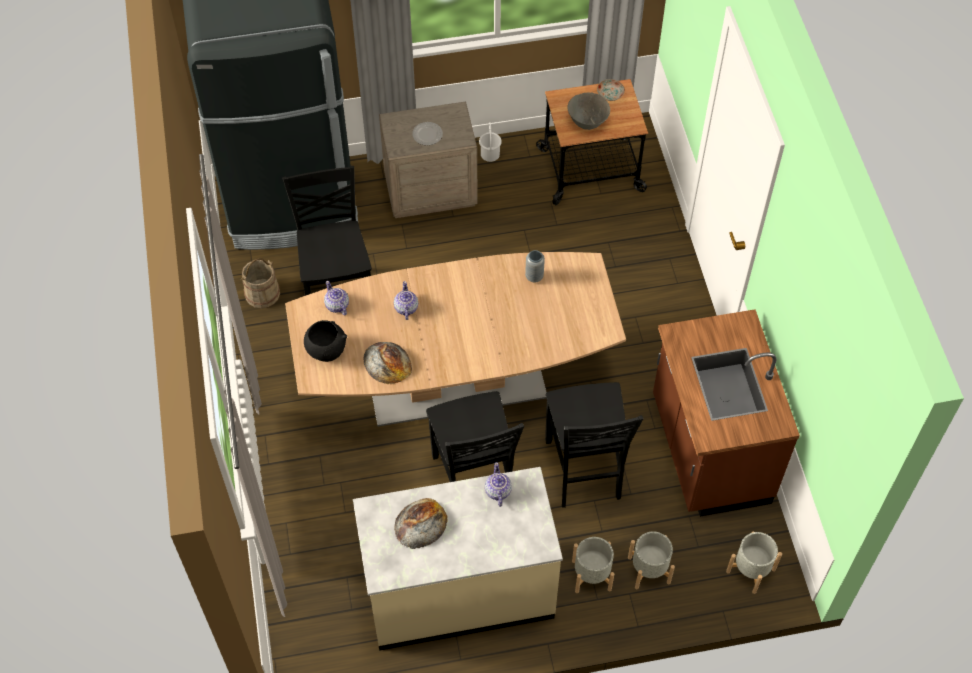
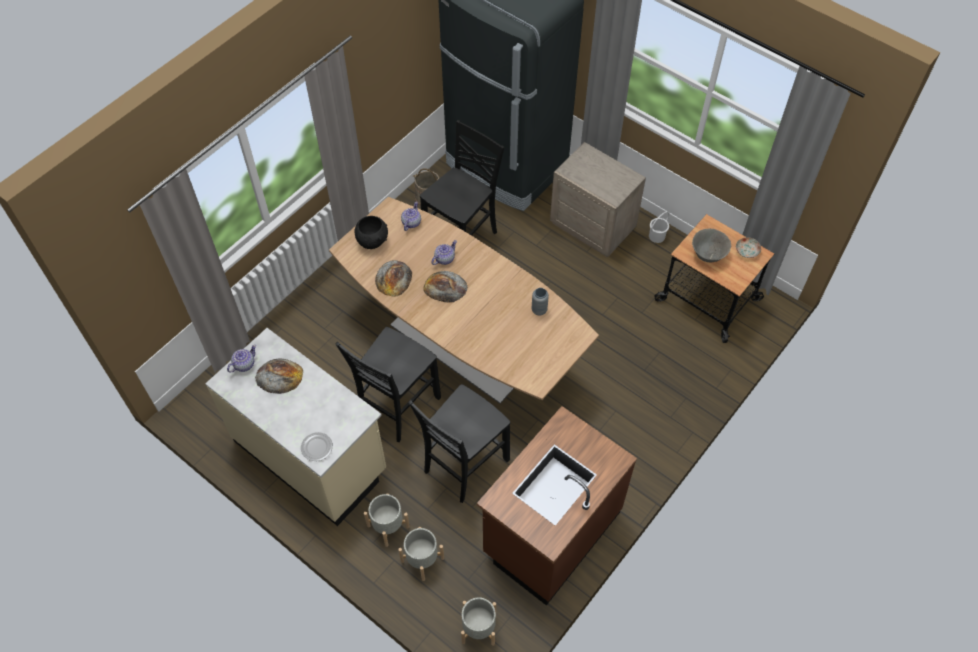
camera: 50 degrees right, 0 degrees up
plate [412,122,443,145] -> plate moved to [301,432,333,461]
teapot [485,462,512,507] -> teapot moved to [227,345,256,373]
none -> bread [423,271,468,303]

